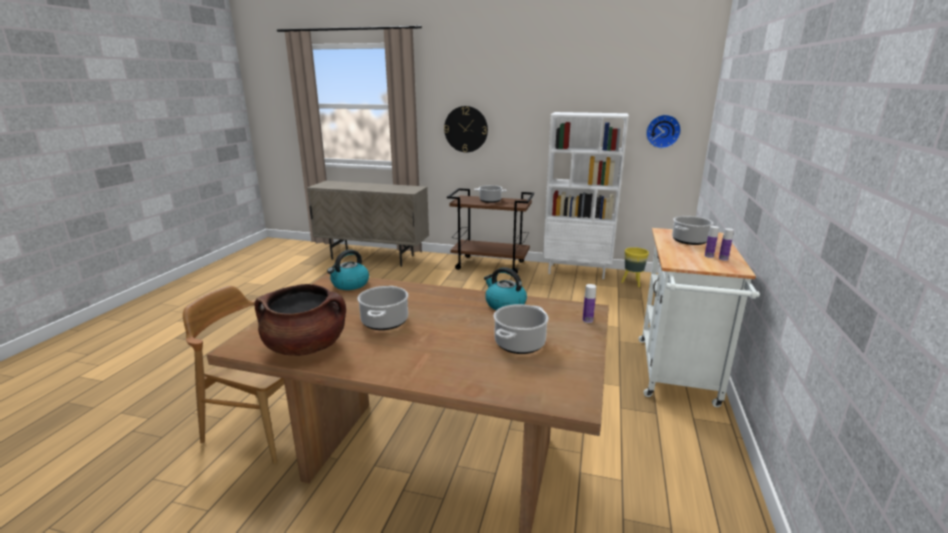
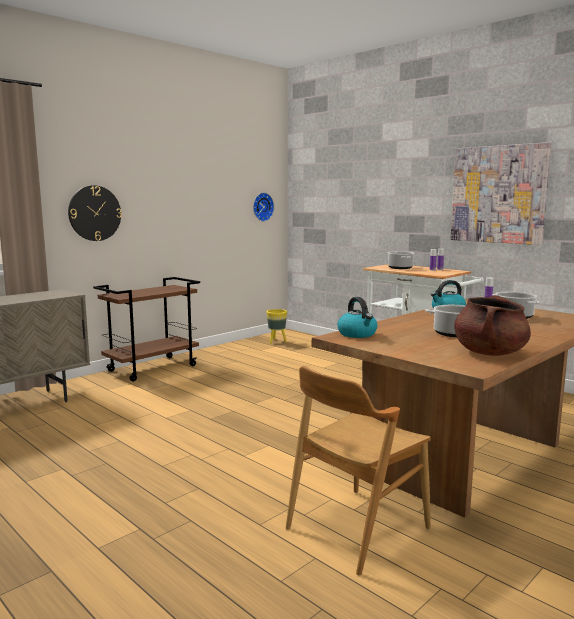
camera: 60 degrees left, 10 degrees down
cooking pot [474,185,507,203] -> none
white bookcase [543,112,629,279] -> none
none -> picture [451,142,552,245]

